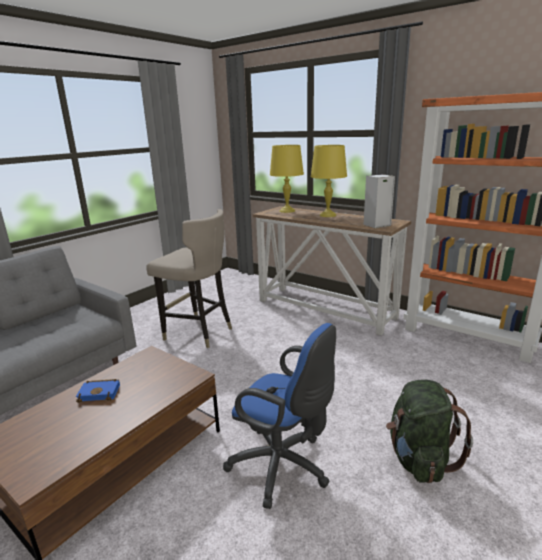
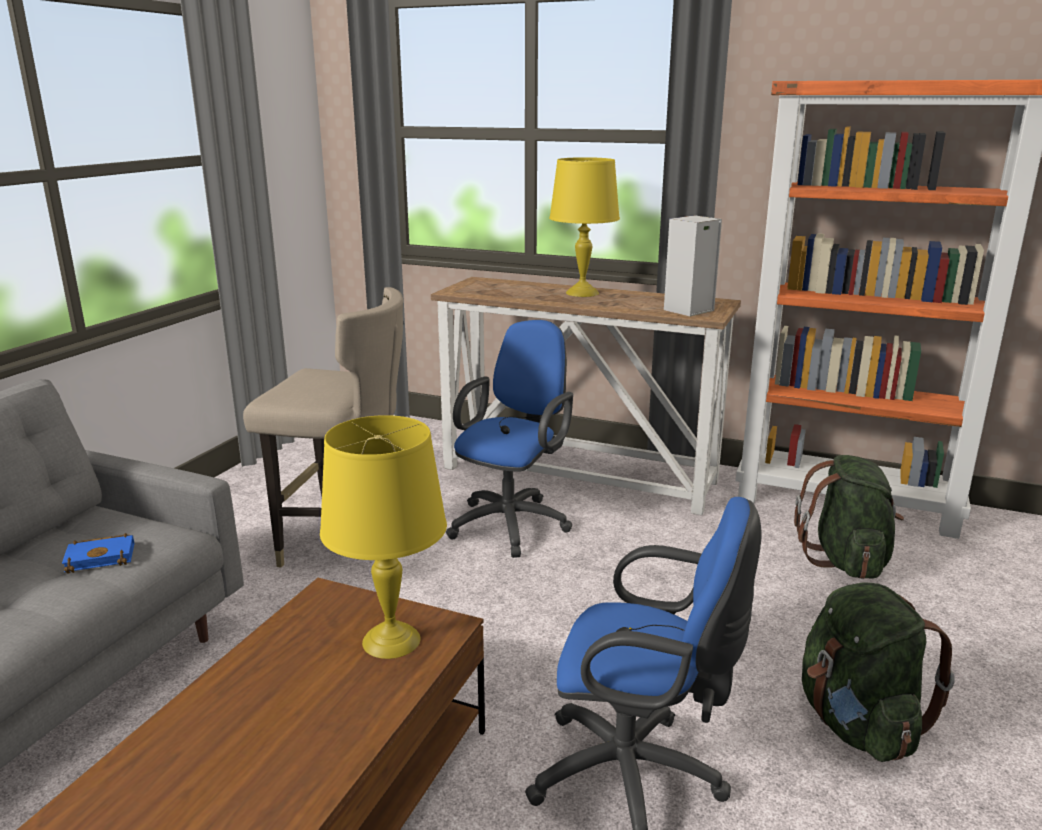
camera: 15 degrees left, 0 degrees up
blue book [76,379,120,403] -> blue book moved to [62,533,134,574]
yellow table lamp [270,145,304,213] -> yellow table lamp moved to [320,415,447,659]
none -> blue office chair [446,320,573,558]
none -> green backpack [794,455,904,579]

